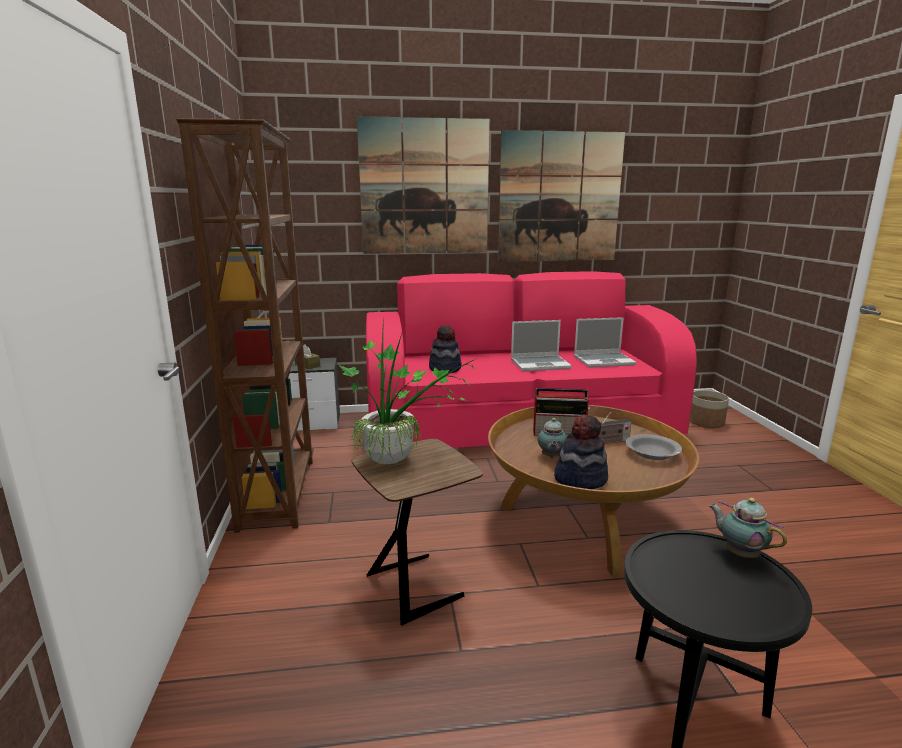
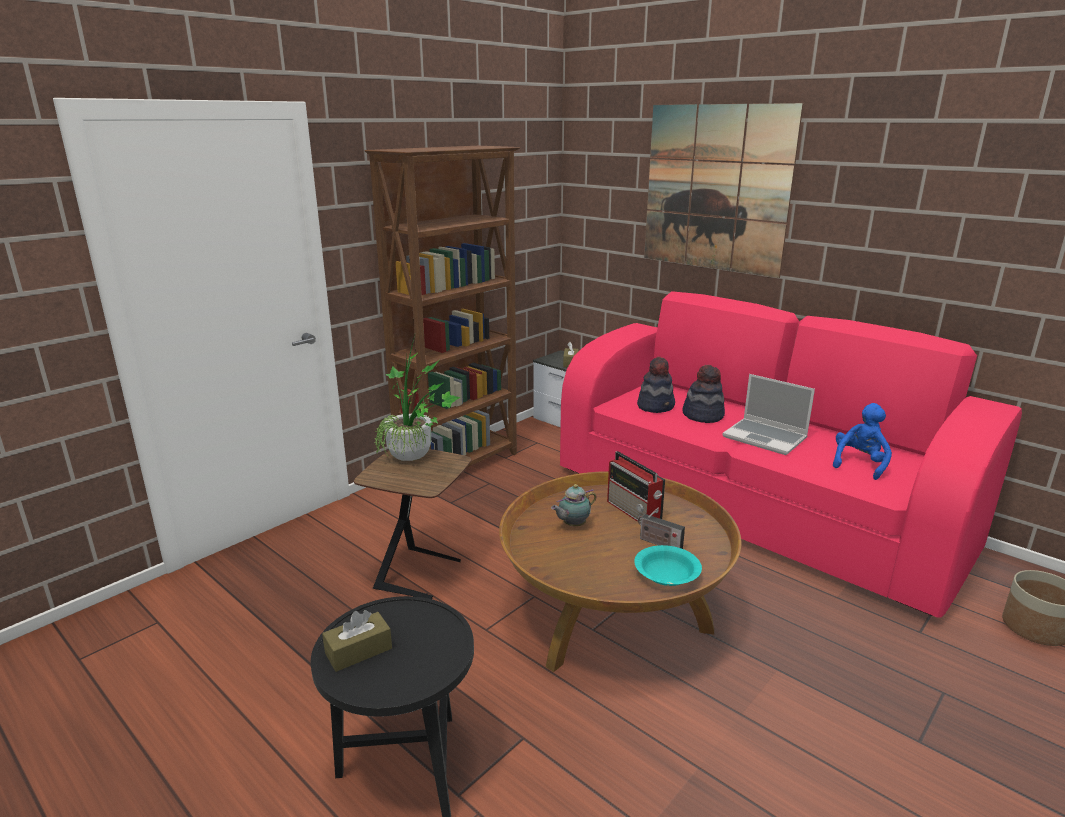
camera: 50 degrees right, 5 degrees up
picture [498,130,625,262] -> none
hat [554,415,608,489] -> hat moved to [683,365,725,423]
laptop [574,317,636,367] -> blue plush toy [833,403,892,480]
grey bowl [626,434,682,460] -> turquoise bowl [634,545,702,586]
teapot [709,498,787,558] -> none
none -> brown tissue box [322,610,392,672]

